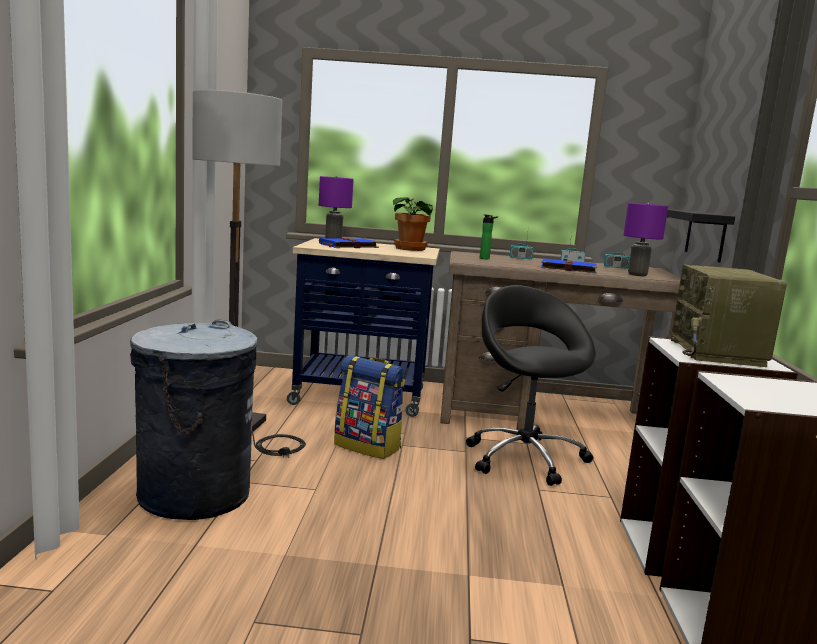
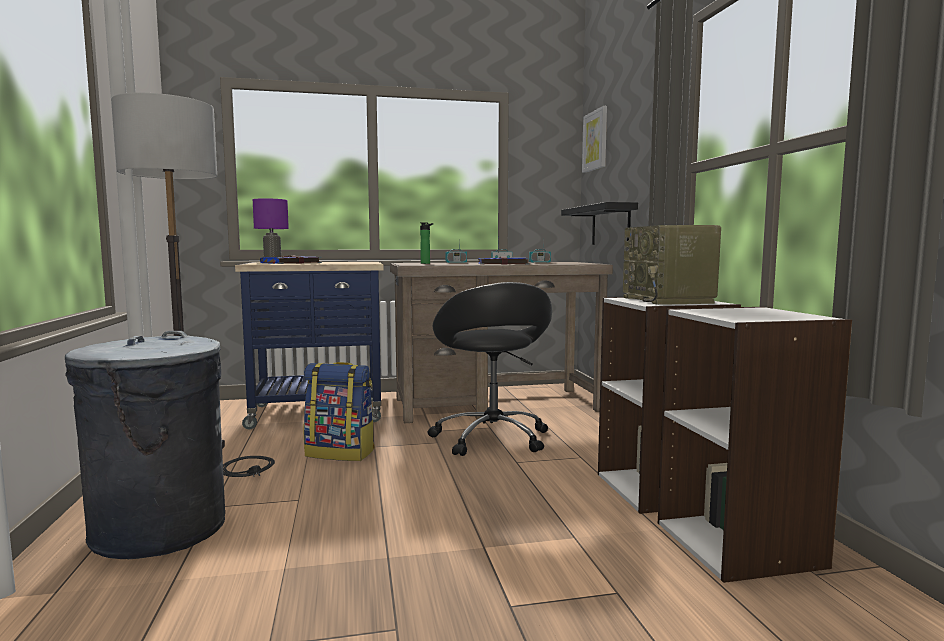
camera: 15 degrees left, 5 degrees down
potted plant [393,197,433,251] -> none
black office chair [466,285,596,486] -> black office chair turned 150 degrees counterclockwise [427,282,552,456]
purple table lamp [624,202,668,276] -> none
none -> picture [582,106,607,173]

